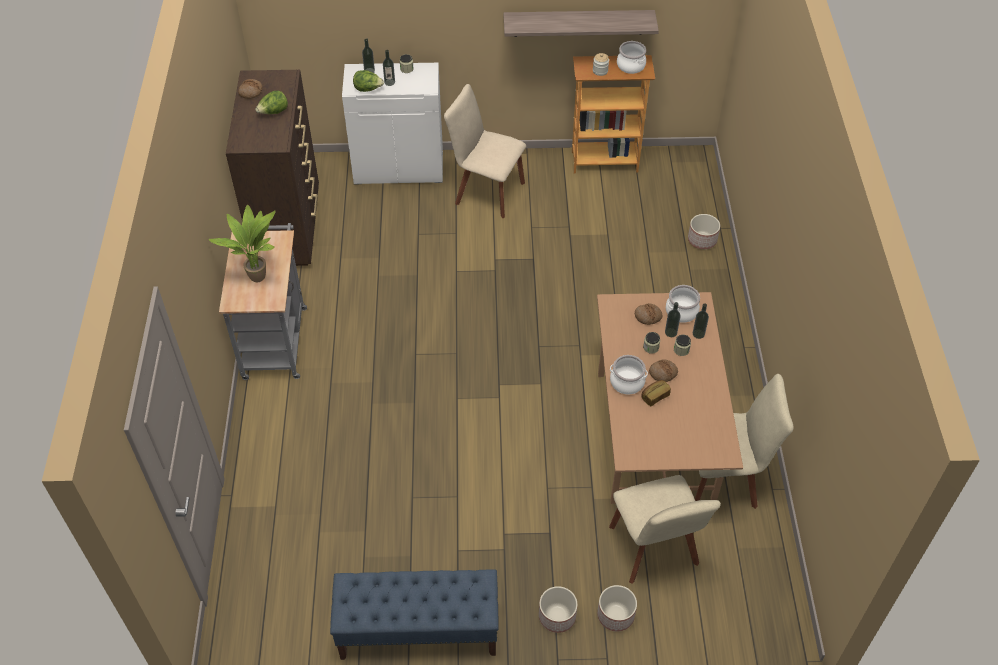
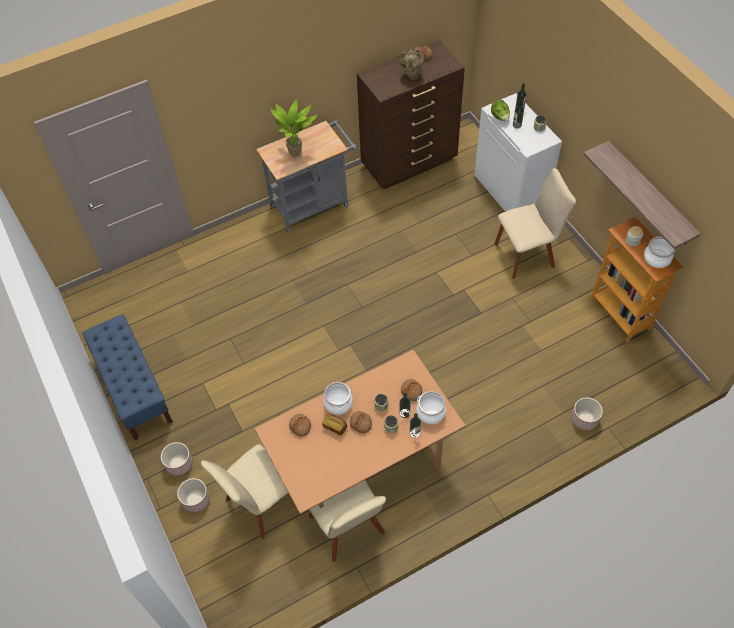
camera: 65 degrees right, 5 degrees up
lettuce [255,91,288,114] -> beige vase [400,48,424,80]
beige chair [444,84,526,218] -> beige chair turned 75 degrees clockwise [494,168,576,279]
none -> bread [289,414,311,436]

